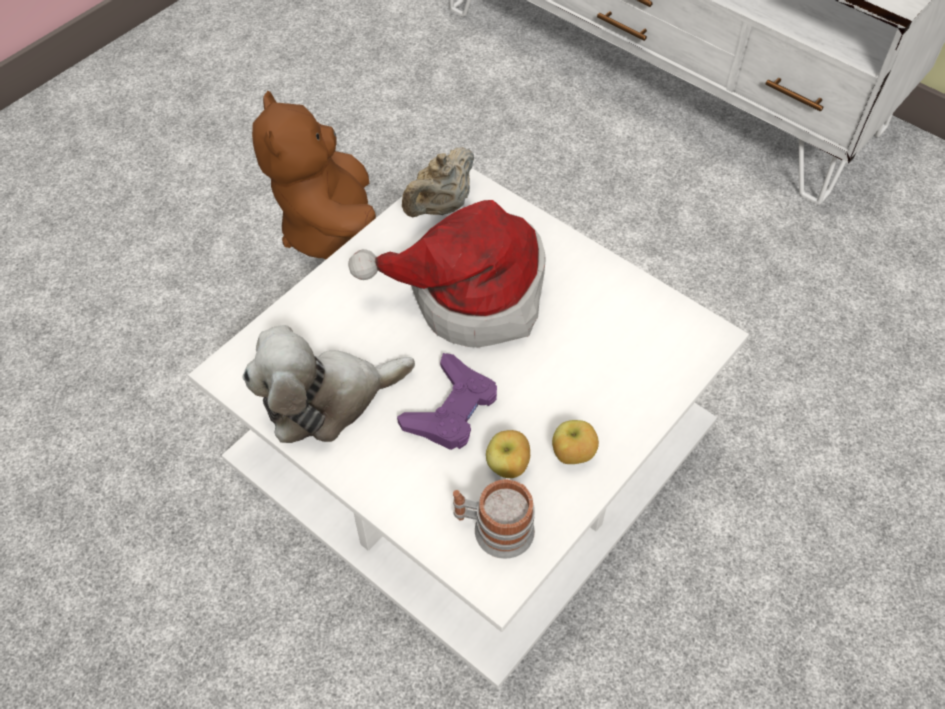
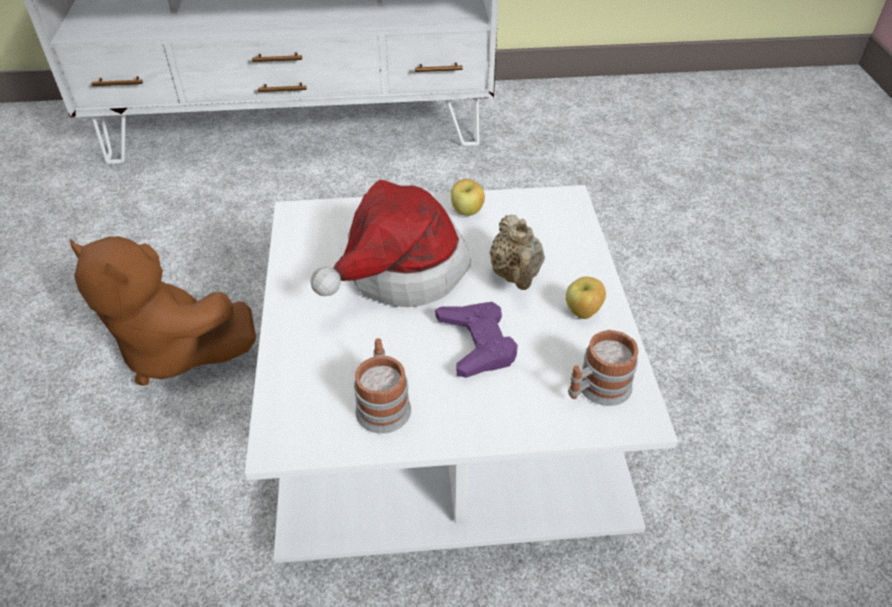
camera: 45 degrees left, 10 degrees down
plush toy [242,325,415,443] -> mug [354,338,411,434]
beige teapot [402,147,474,217] -> beige teapot moved to [489,214,545,290]
apple [486,430,530,478] -> apple moved to [451,179,485,216]

